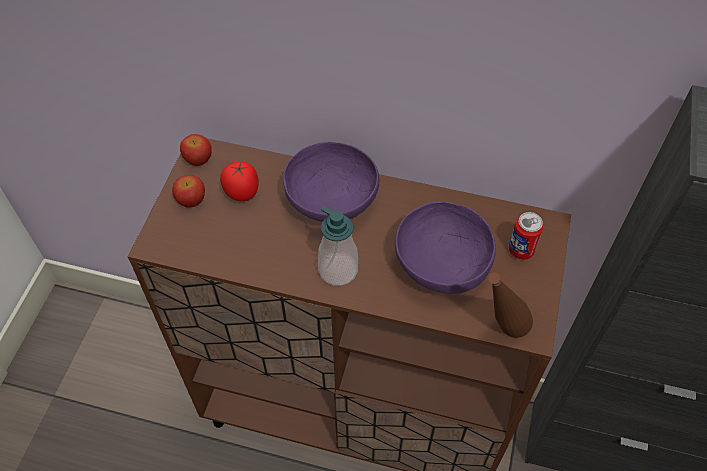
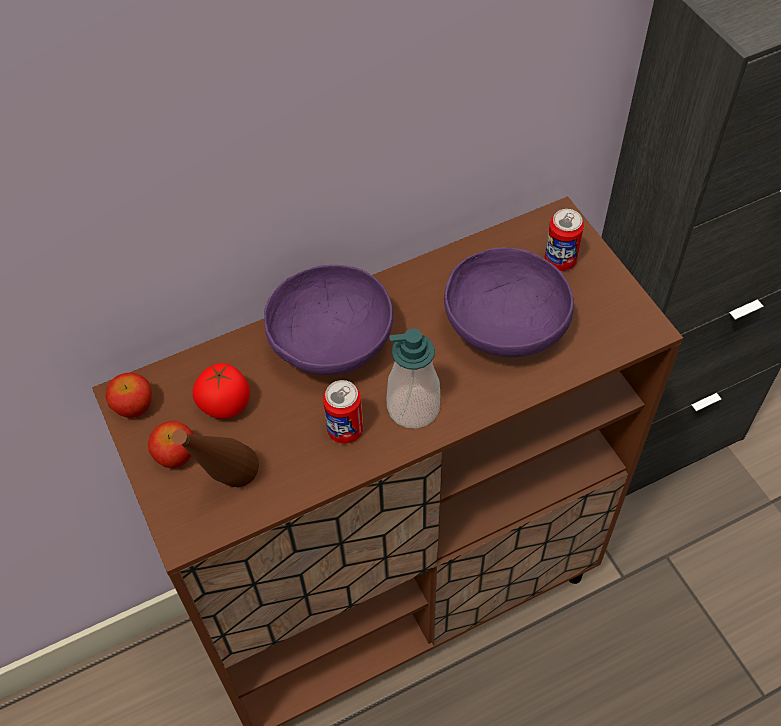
camera: 40 degrees left, 0 degrees up
brown bottle [488,273,533,338] -> brown bottle moved to [172,429,259,487]
none -> can [323,380,363,444]

